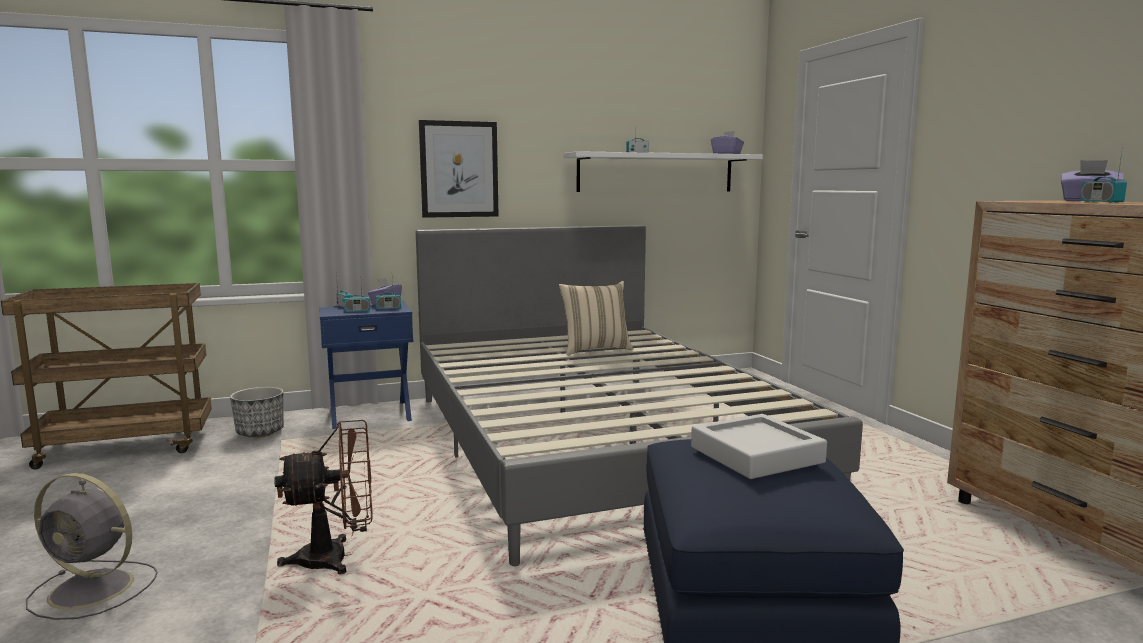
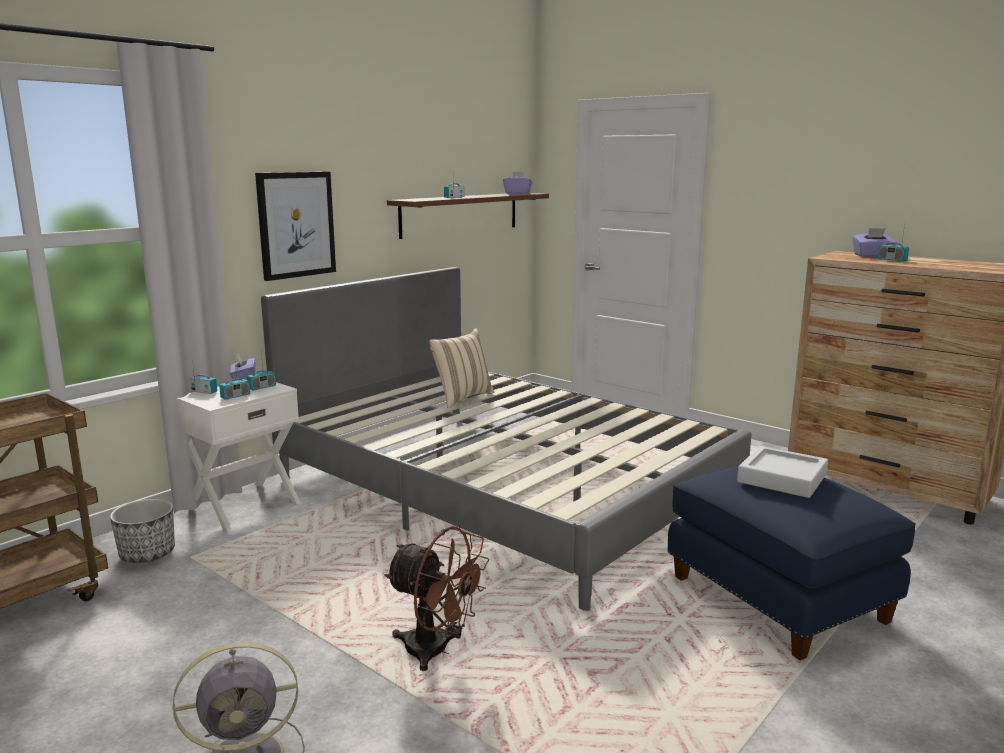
camera: 30 degrees left, 5 degrees up
brown fan [274,420,373,574] -> brown fan turned 75 degrees clockwise [384,526,489,671]
blue nightstand [320,301,413,429] -> white nightstand [176,382,300,531]
white shelf [563,151,763,192] -> brown shelf [387,193,549,239]

